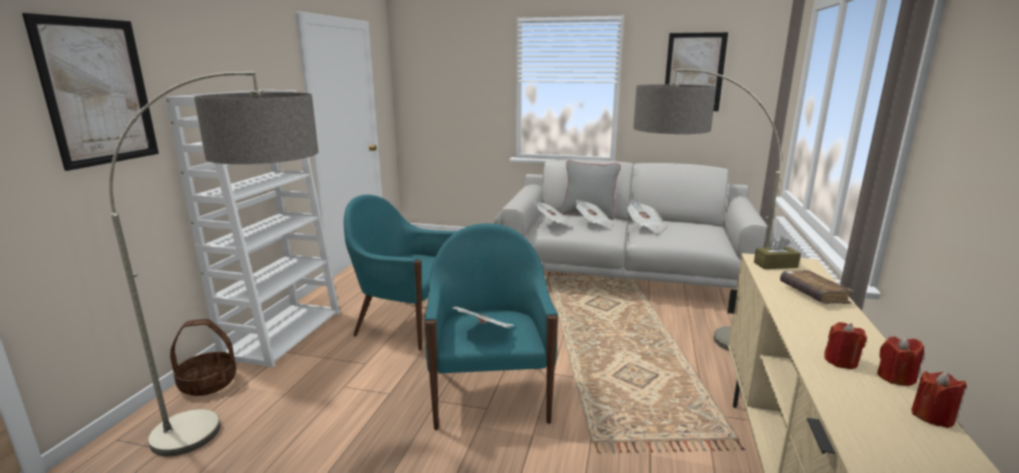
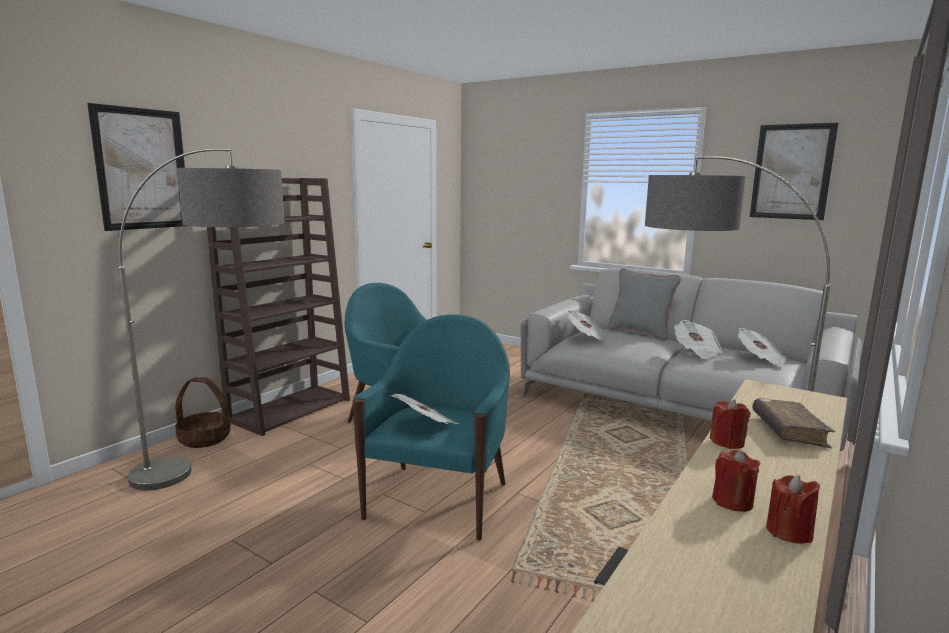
camera: 20 degrees right, 5 degrees down
white bookcase [165,90,340,367] -> brown bookcase [207,178,350,436]
newspaper [576,200,611,229] -> newspaper moved to [738,328,787,368]
brown tissue box [754,236,801,269] -> none
red candle [911,371,967,428] -> red candle moved to [710,399,750,449]

